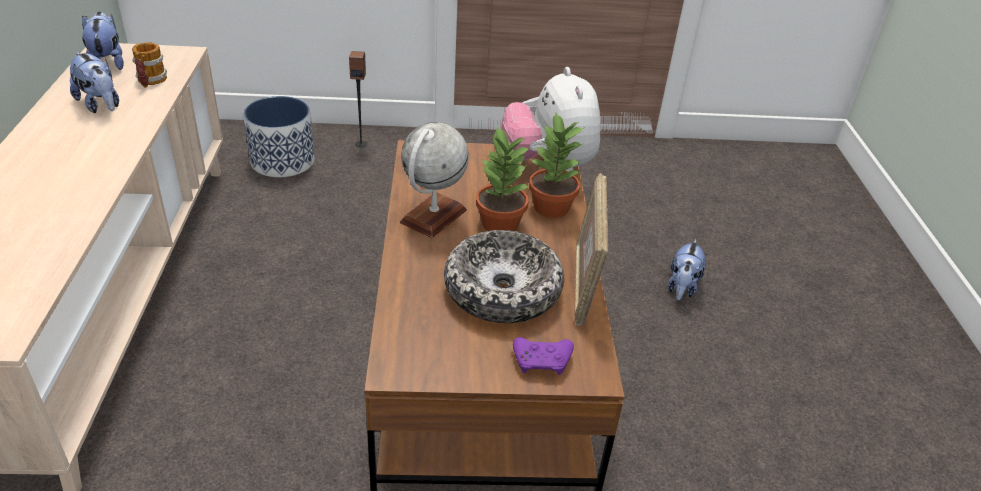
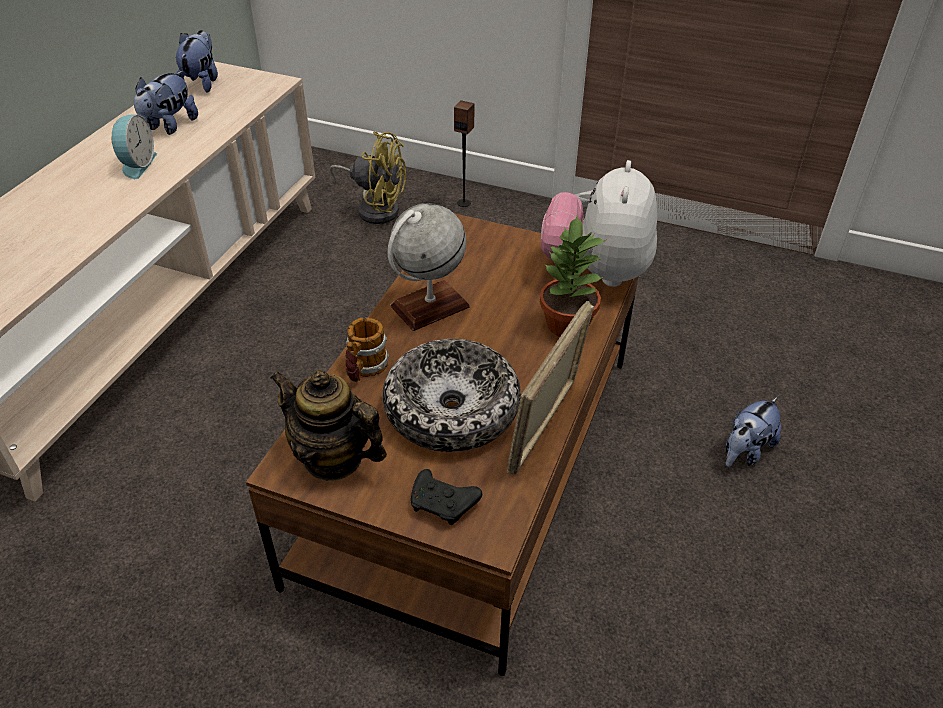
camera: 25 degrees right, 5 degrees up
plush toy [70,52,119,113] -> plush toy turned 45 degrees clockwise [134,71,198,135]
mug [132,42,167,87] -> mug moved to [346,317,389,382]
planter [243,96,315,177] -> yellow fan [330,132,406,224]
potted plant [476,125,530,231] -> none
purple game controller [513,337,574,375] -> black game controller [411,469,482,525]
none -> alarm clock [112,114,157,179]
none -> teapot [270,370,387,481]

